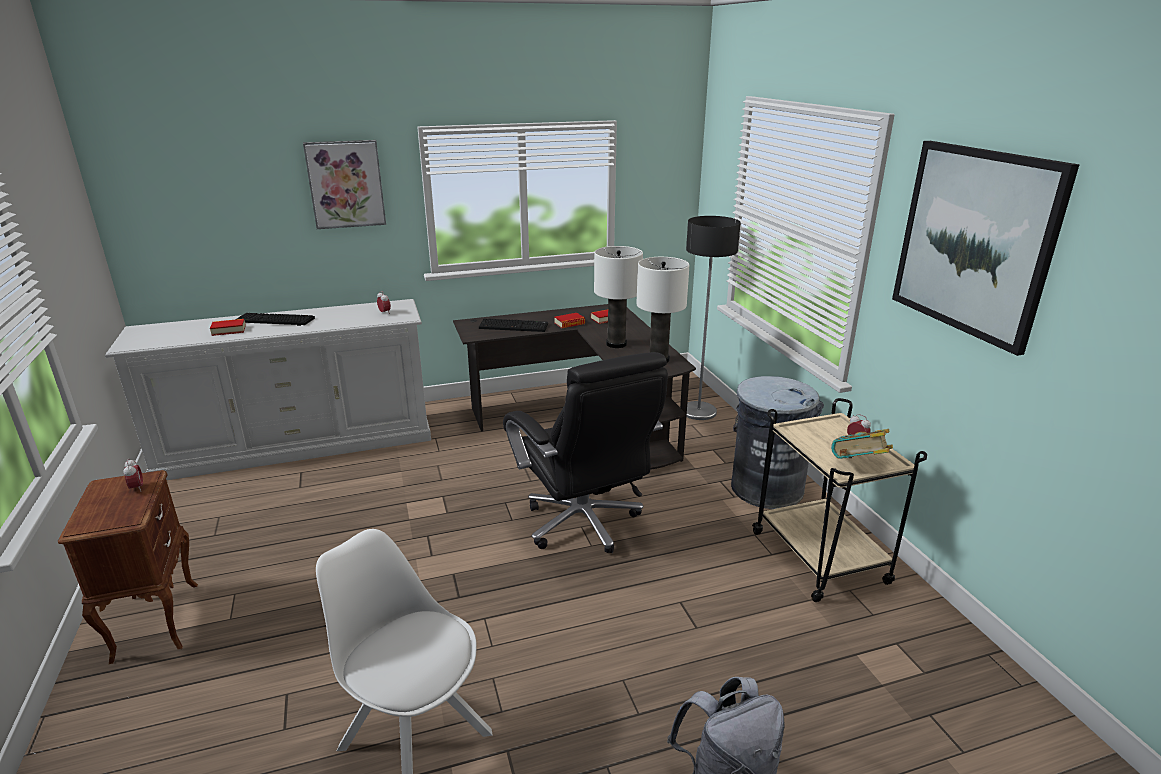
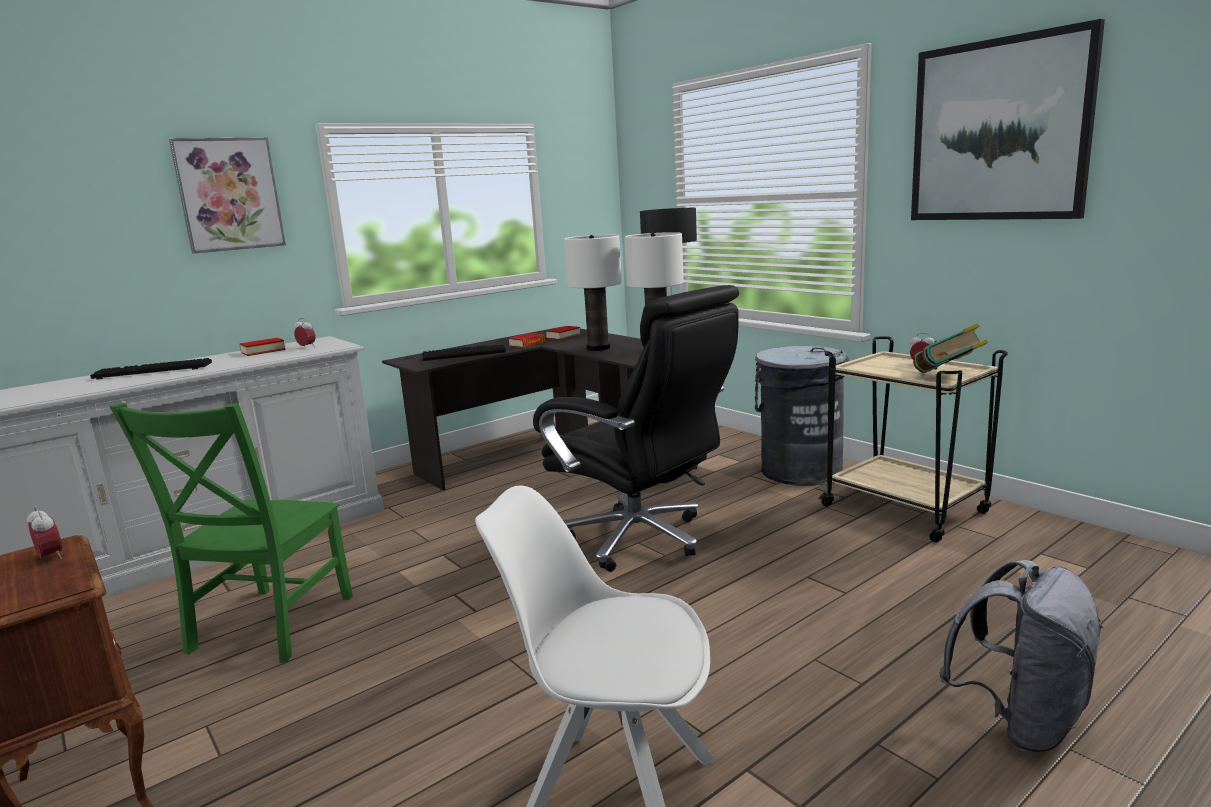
camera: 20 degrees left, 10 degrees down
book [210,319,246,336] -> book moved to [240,338,286,356]
none -> green chair [109,403,353,663]

